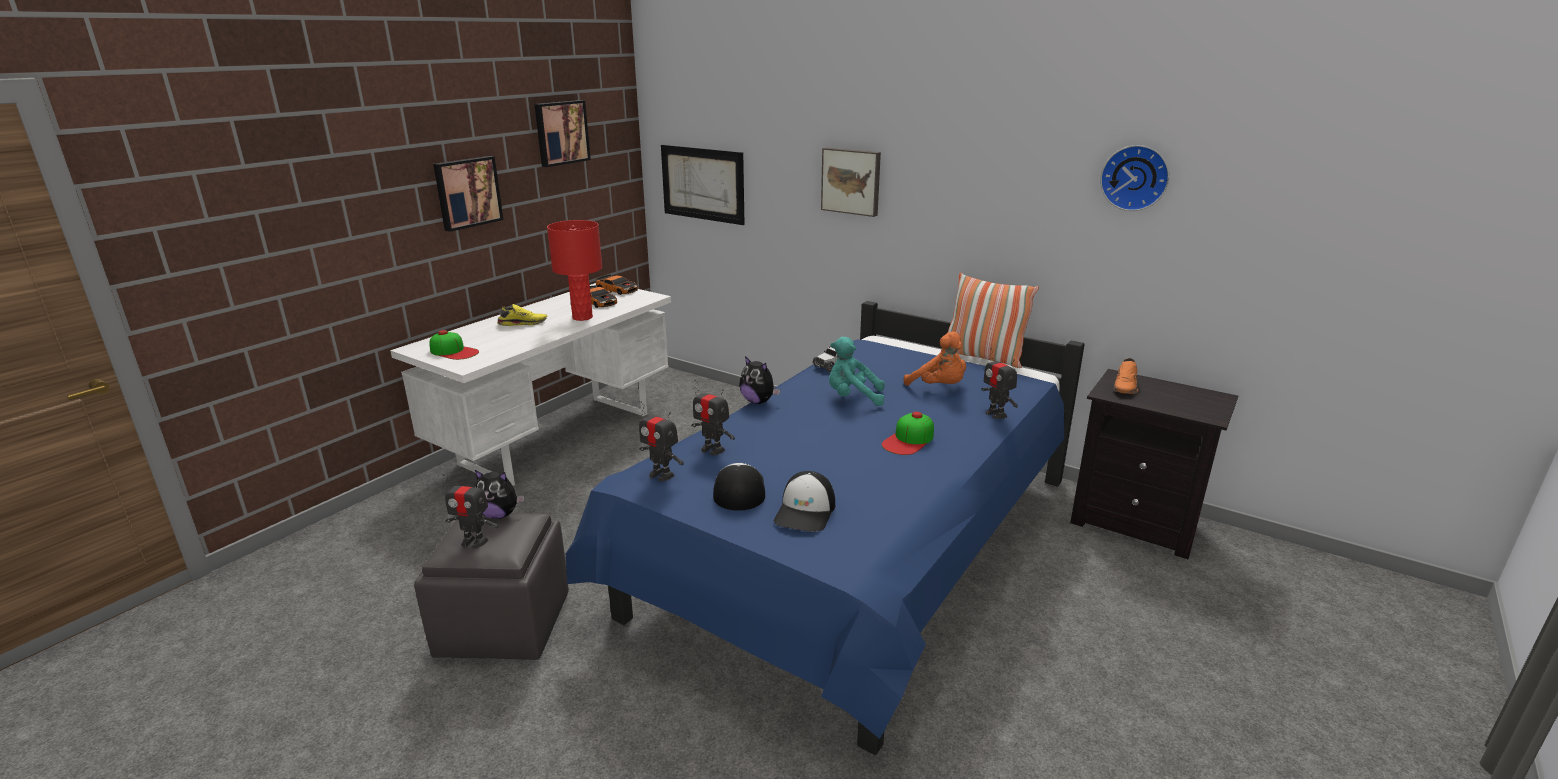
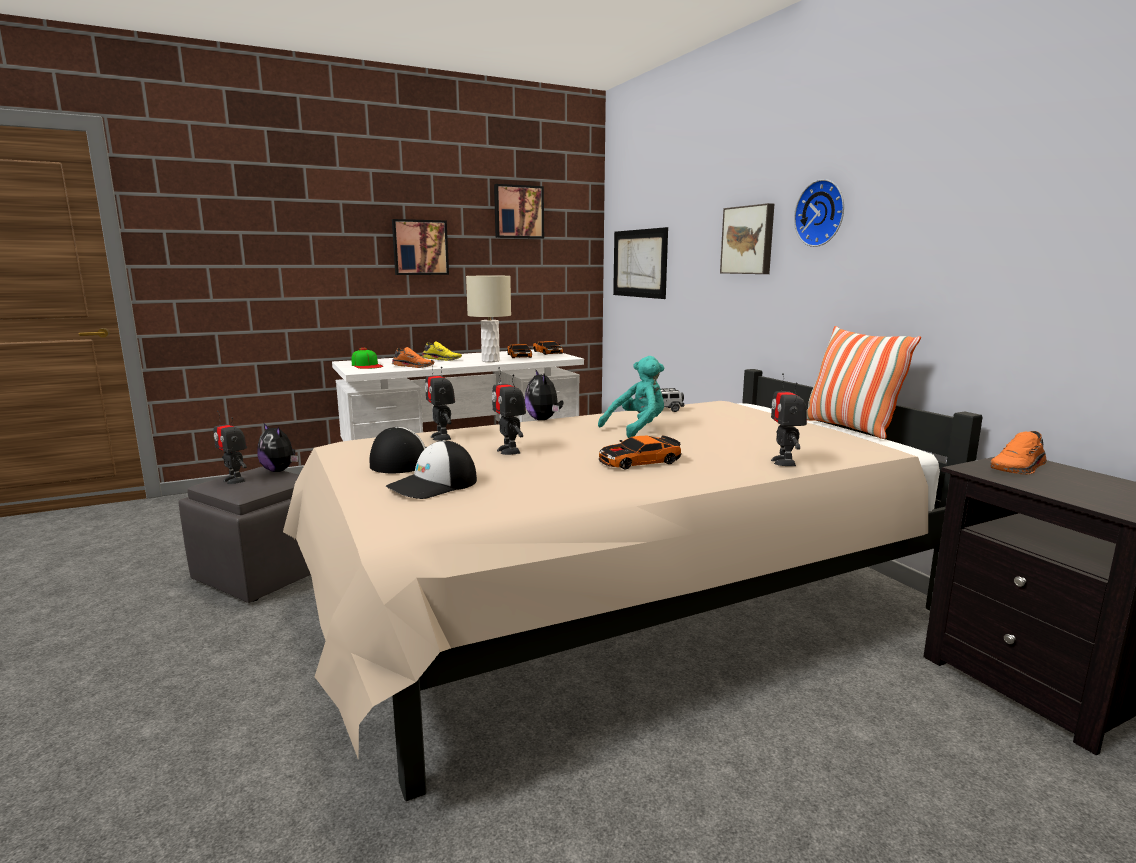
camera: 30 degrees right, 10 degrees down
red table lamp [547,220,602,321] -> beige table lamp [466,276,511,362]
blue bed [566,301,1085,755] -> beige bed [283,369,983,801]
toy robot [639,401,684,481] -> toy robot moved to [492,367,526,455]
turquoise plush toy [829,337,885,406] -> turquoise plush toy turned 105 degrees clockwise [598,356,664,438]
cap [882,412,934,455] -> toy car [599,435,682,469]
orange plush toy [904,332,966,386] -> none
wall clock [1100,145,1169,211] -> wall clock moved to [794,179,844,247]
none -> orange shoe [392,347,435,368]

